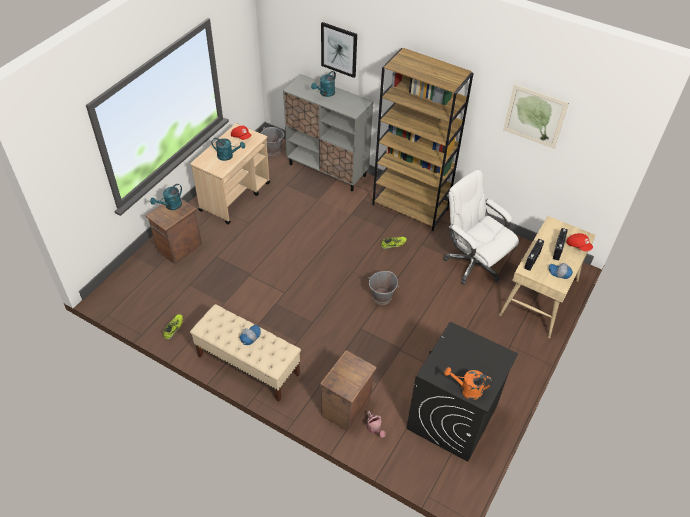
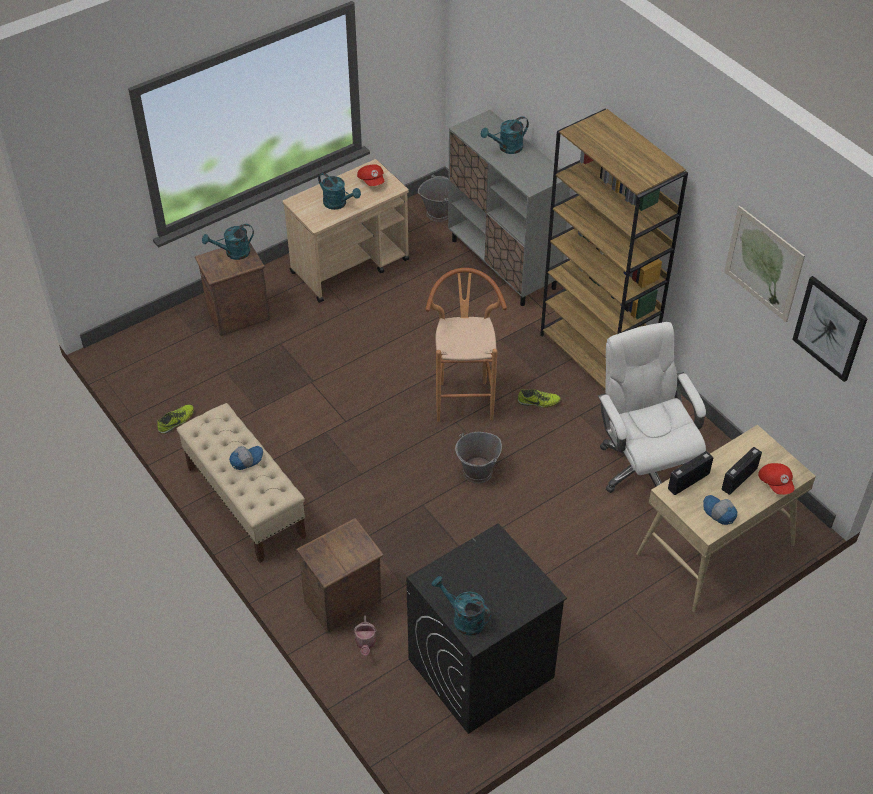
camera: 25 degrees right, 0 degrees up
picture [321,22,357,78] -> picture moved to [792,276,868,382]
orange watering can [444,367,492,400] -> turquoise watering can [432,576,491,636]
none -> brown stool [425,268,507,422]

